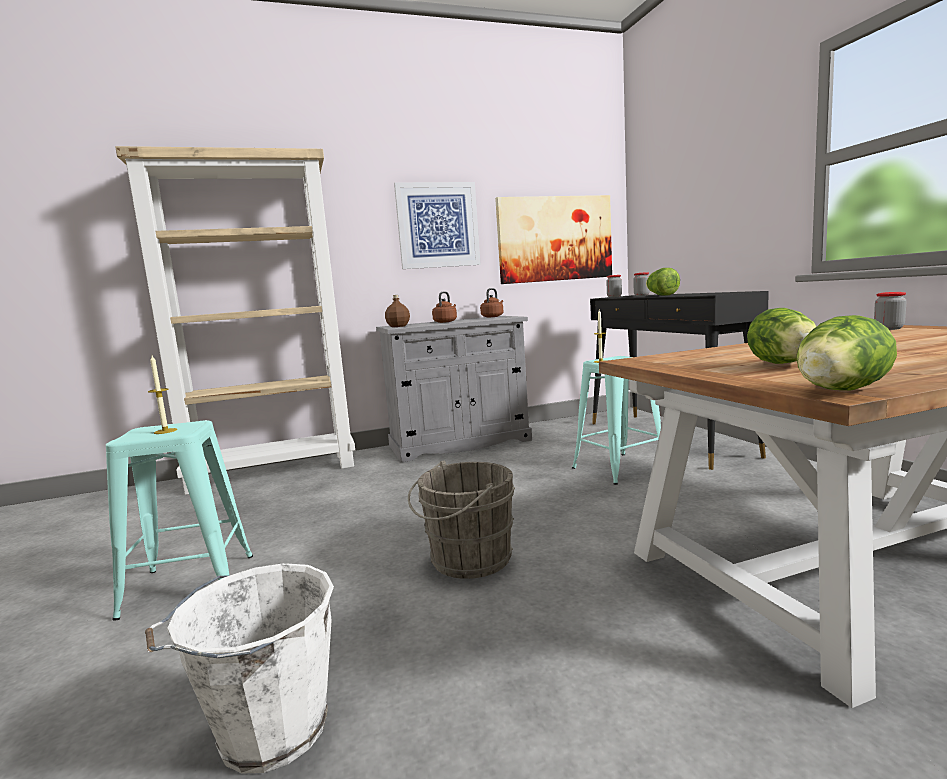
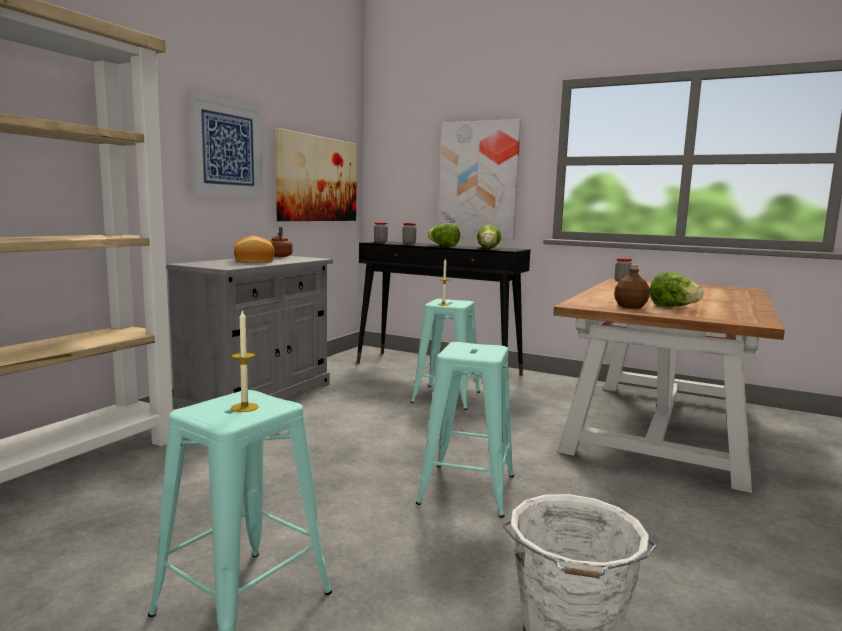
camera: 45 degrees left, 0 degrees up
brown bottle [385,295,410,327] -> brown bottle moved to [614,264,650,309]
grey bucket [408,461,515,579] -> turquoise stool [416,342,514,518]
brown kettle [432,291,457,323] -> bread [234,236,275,263]
lettuce [797,315,897,390] -> lettuce moved to [477,224,501,249]
none -> picture [438,119,521,240]

